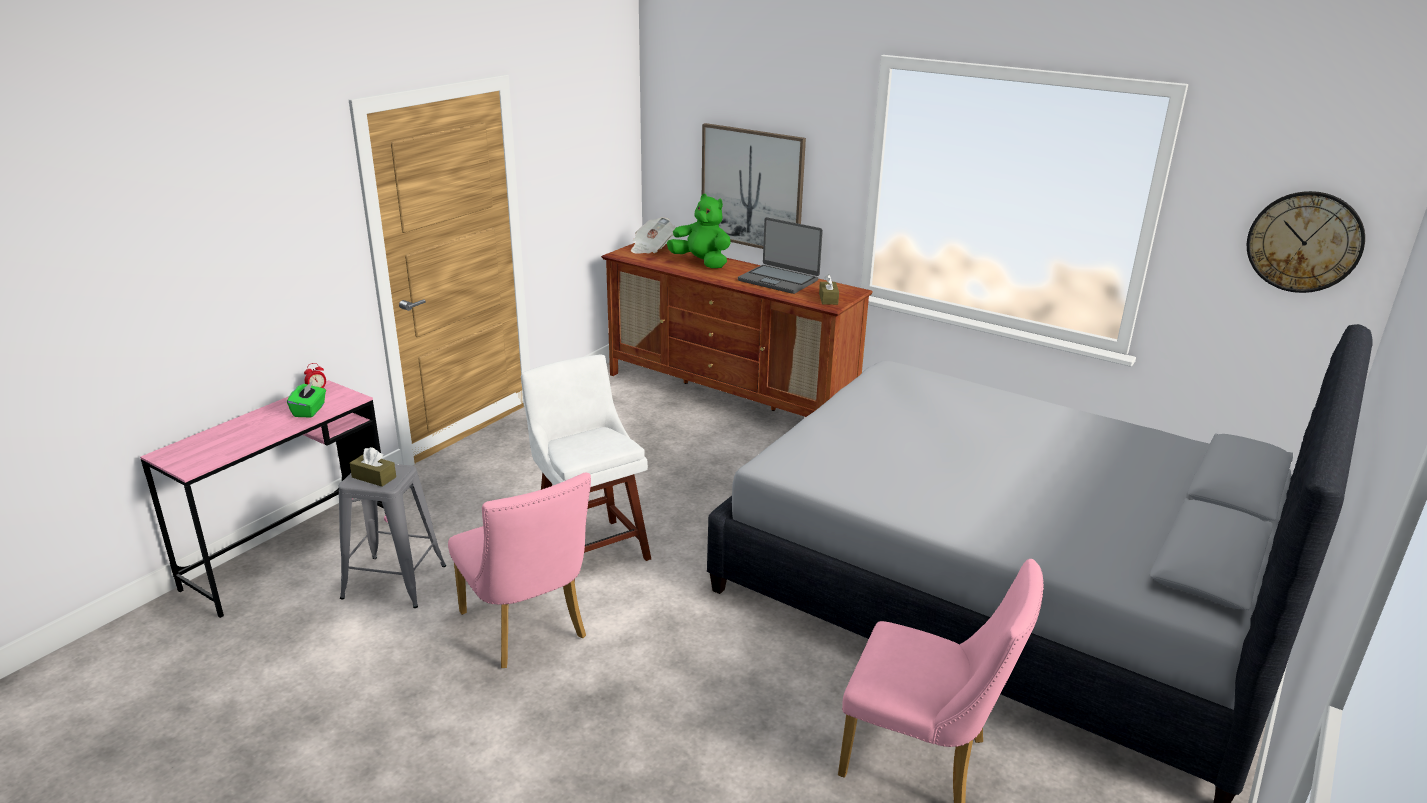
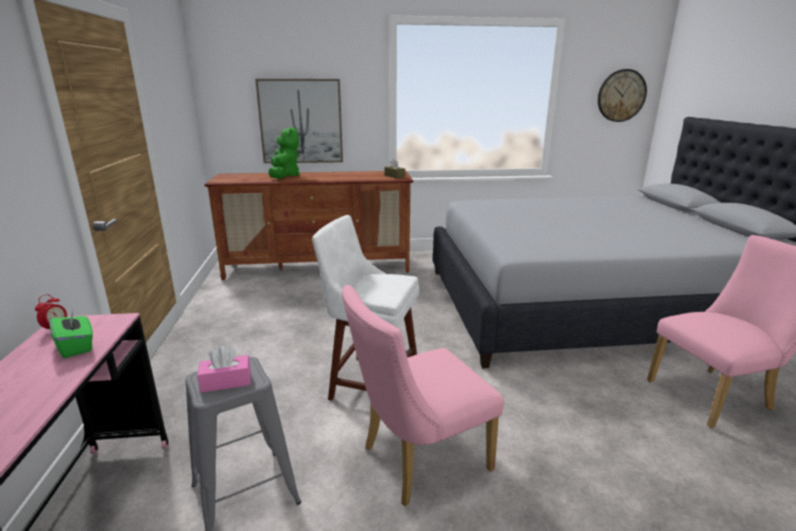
camera: 40 degrees left, 5 degrees down
brown tissue box [349,447,396,486] -> pink tissue box [197,346,251,393]
pink chair [448,473,591,668] -> pink chair turned 135 degrees clockwise [342,285,504,507]
newspaper [631,217,676,254] -> none
green plush toy [667,194,731,268] -> green plush toy turned 90 degrees clockwise [268,127,300,179]
laptop [738,217,823,294] -> none

